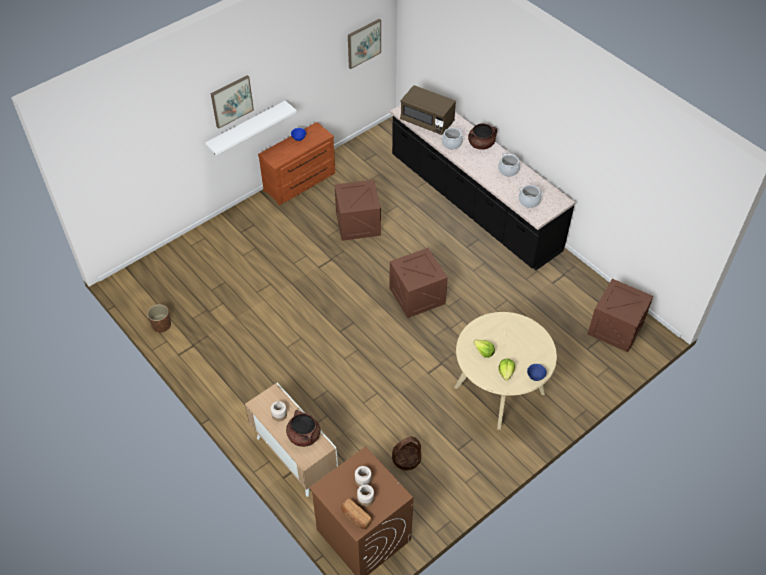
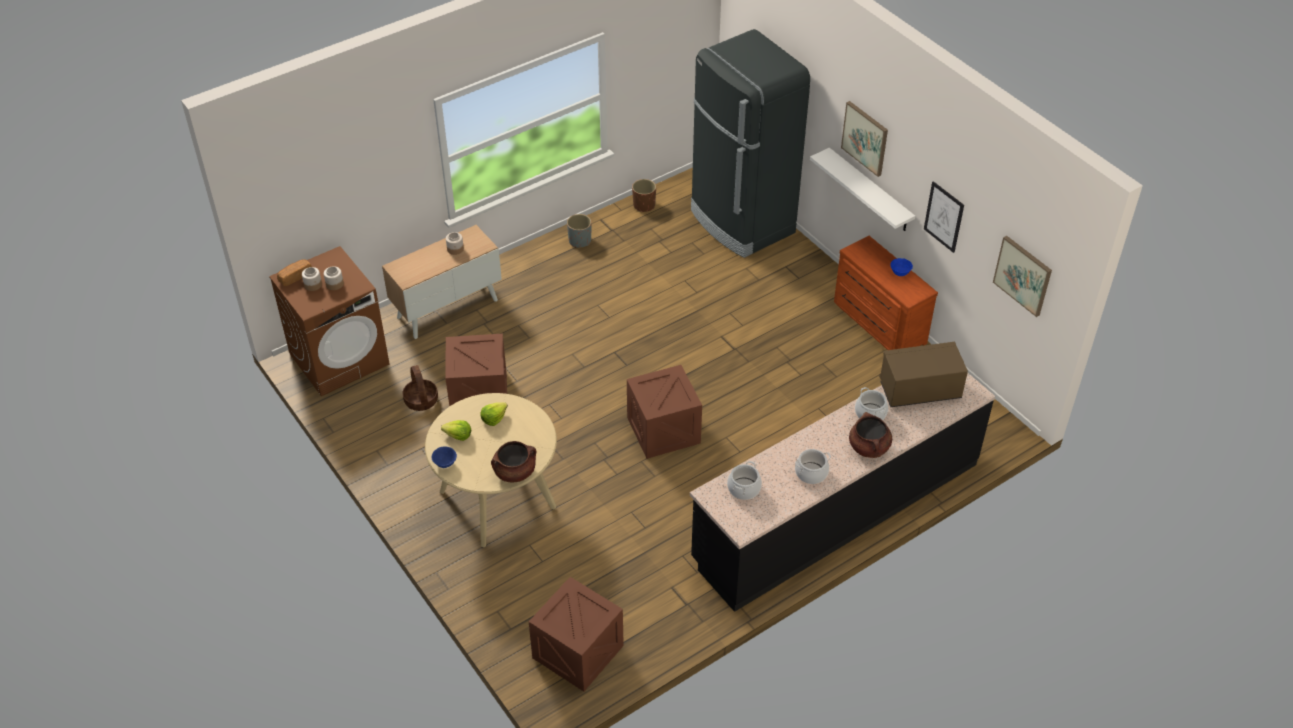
camera: 95 degrees right, 5 degrees down
brown cooking pot [286,410,320,447] -> brown cooking pot moved to [491,441,536,482]
crate [335,180,381,241] -> crate moved to [445,333,507,407]
brown microwave [400,85,456,135] -> brown microwave turned 45 degrees clockwise [879,342,968,407]
none -> grey planter [567,214,592,247]
none -> black fridge [691,29,810,258]
none -> picture [924,181,964,253]

